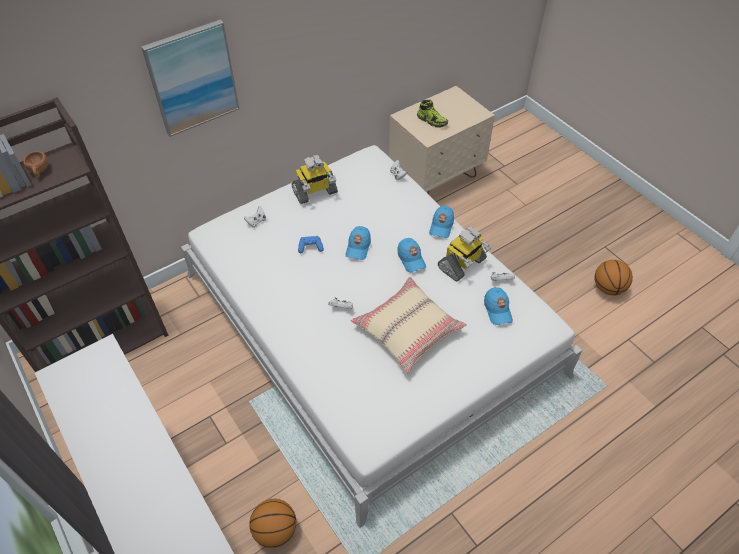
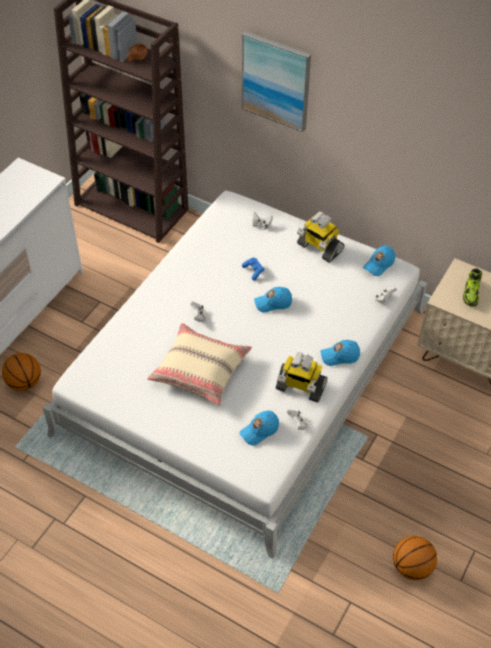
camera: 65 degrees right, 0 degrees up
blue cap [397,238,426,272] -> blue cap moved to [363,246,395,276]

